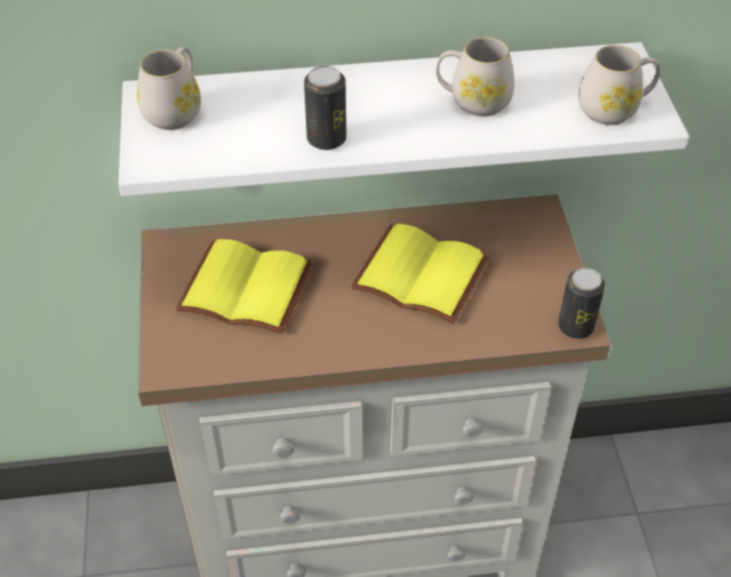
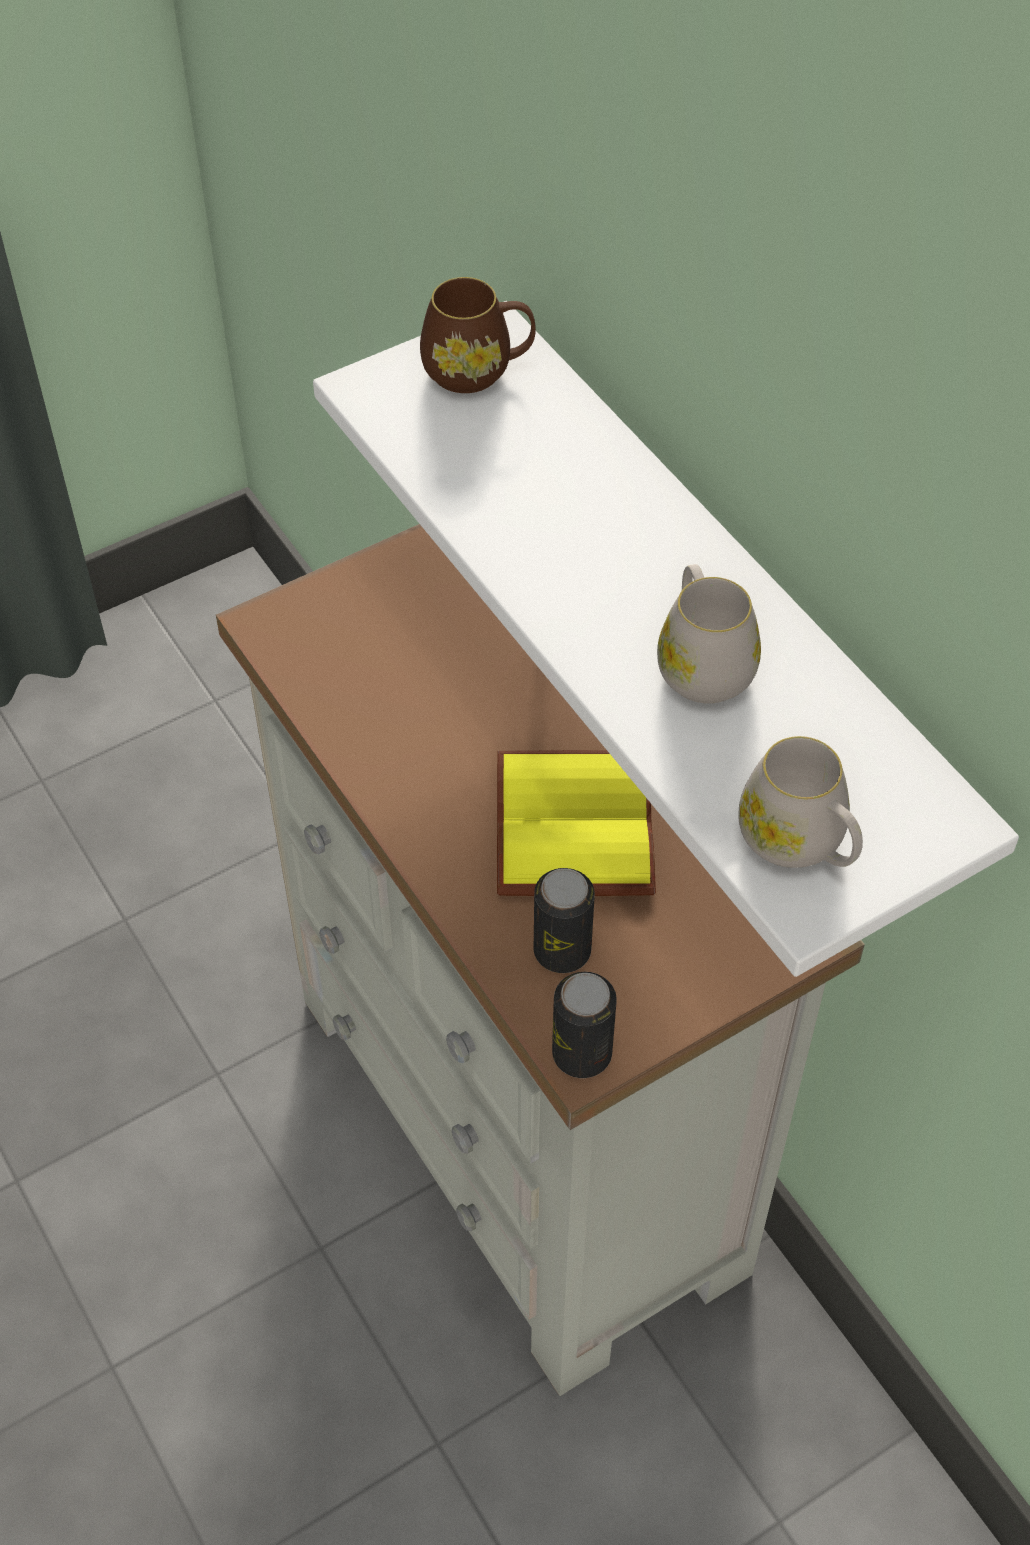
camera: 65 degrees right, 5 degrees up
white mug [137,47,201,130] -> brown mug [420,277,536,393]
yellow book [176,239,314,334] -> none
can [304,66,346,150] -> can moved to [534,868,595,973]

